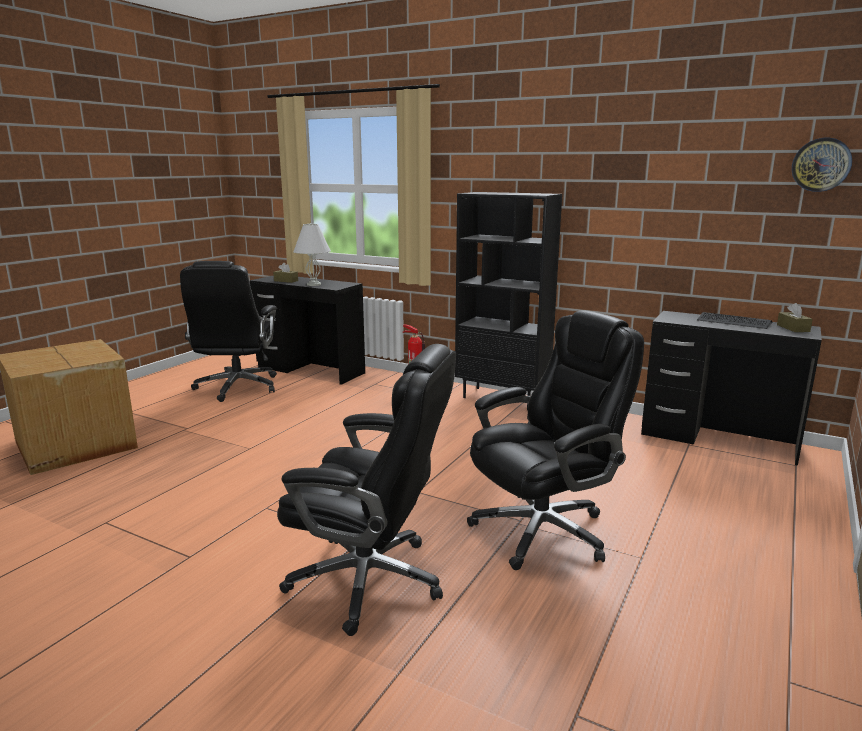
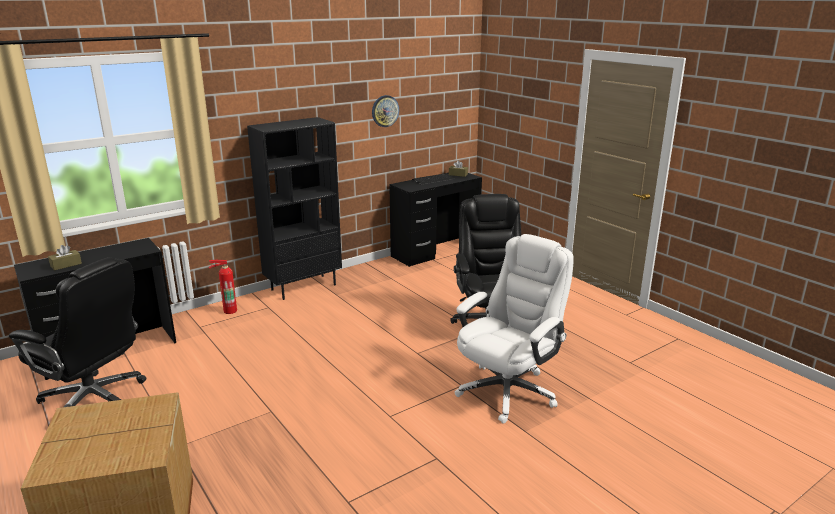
camera: 65 degrees left, 5 degrees up
black office chair [277,344,456,636] -> white office chair [454,234,574,424]
white table lamp [293,223,331,286] -> none
wall clock [792,138,852,192] -> wall clock moved to [372,95,399,127]

